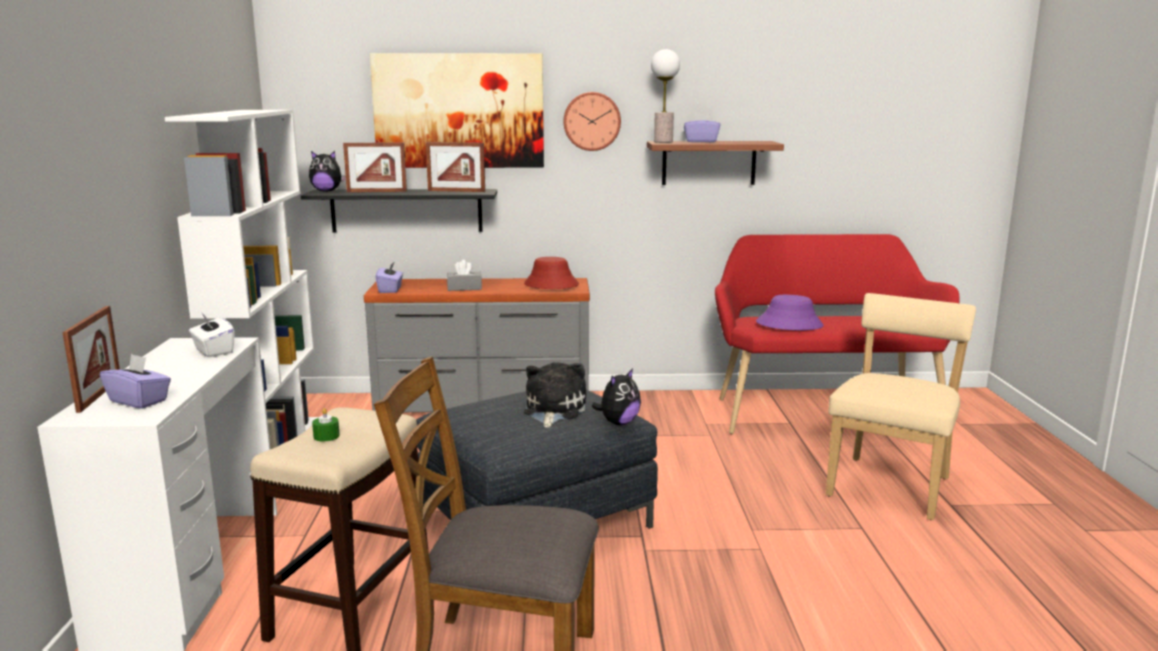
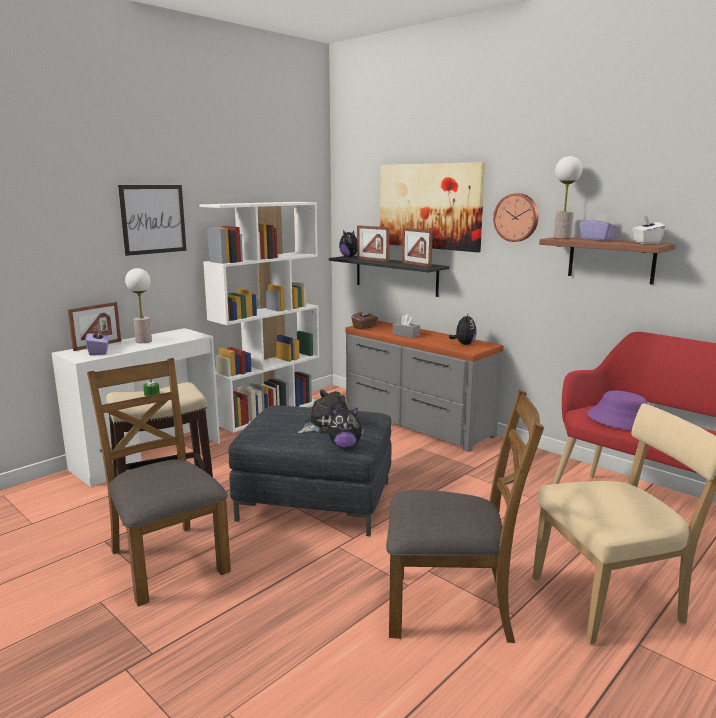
camera: 45 degrees right, 0 degrees up
white tissue box [189,312,235,357] -> white tissue box moved to [632,216,665,244]
purple tissue box [376,262,403,293] -> brown tissue box [351,309,378,330]
red hat [524,257,579,289] -> plush toy [449,312,477,345]
none -> picture [118,185,187,256]
none -> table lamp [125,268,152,343]
none -> brown chair [386,389,544,643]

